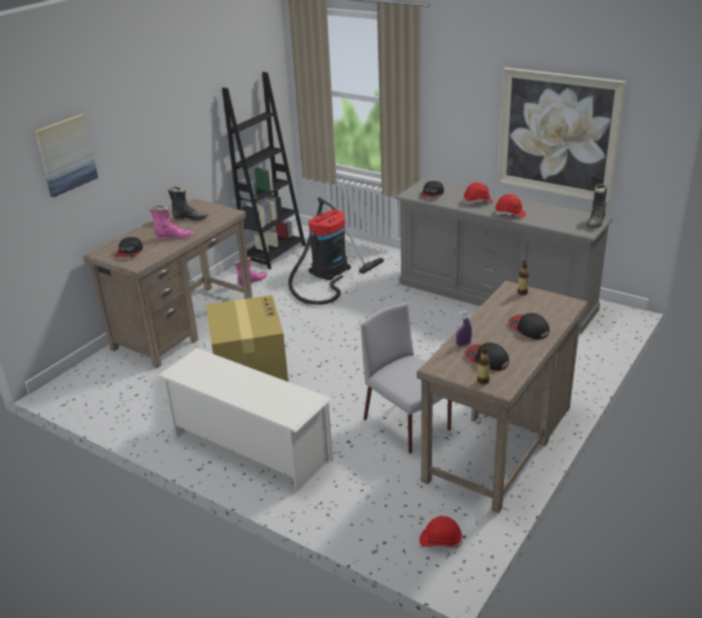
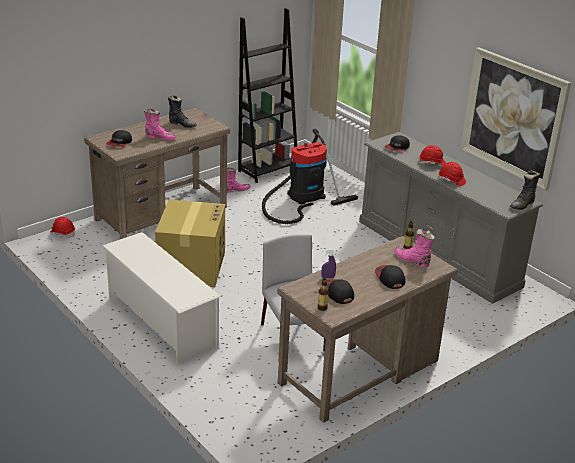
camera: 15 degrees right, 0 degrees up
picture [34,114,98,197] -> none
red hard hat [419,516,462,548] -> red hard hat moved to [50,217,75,238]
none -> pink boot [394,229,435,267]

